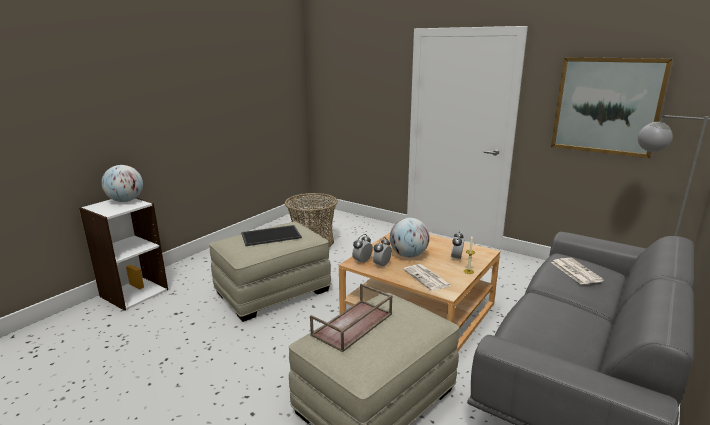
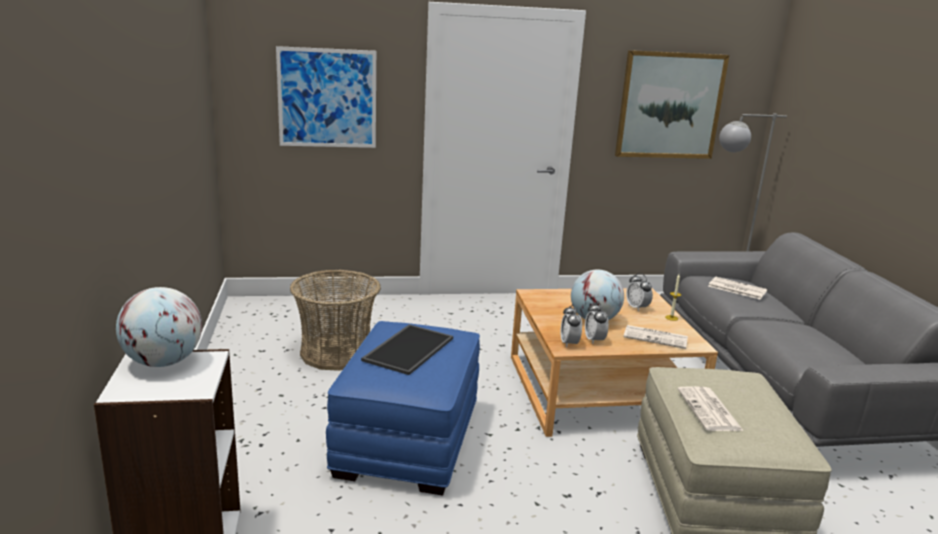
camera: 45 degrees left, 0 degrees up
beige ottoman [209,222,331,322] -> blue ottoman [326,321,480,496]
brown tray [310,284,392,353] -> newspaper [678,386,744,431]
none -> picture [276,46,376,148]

